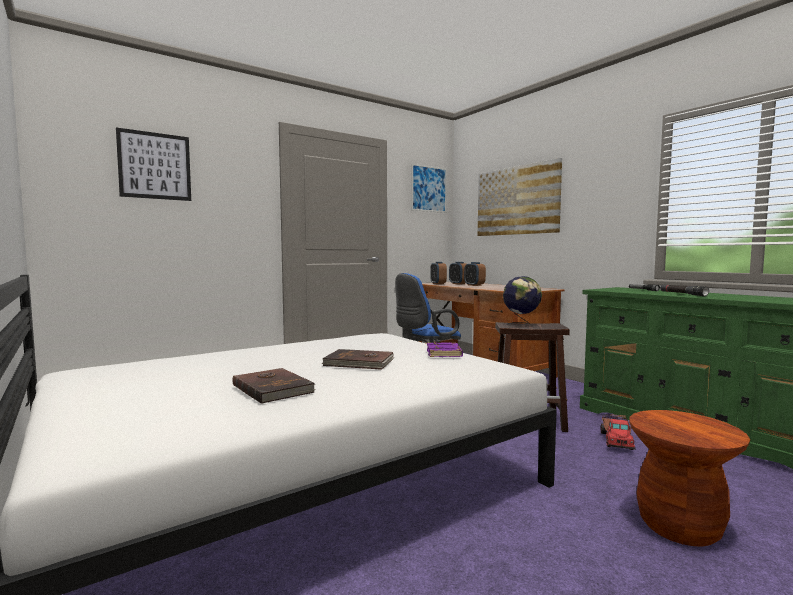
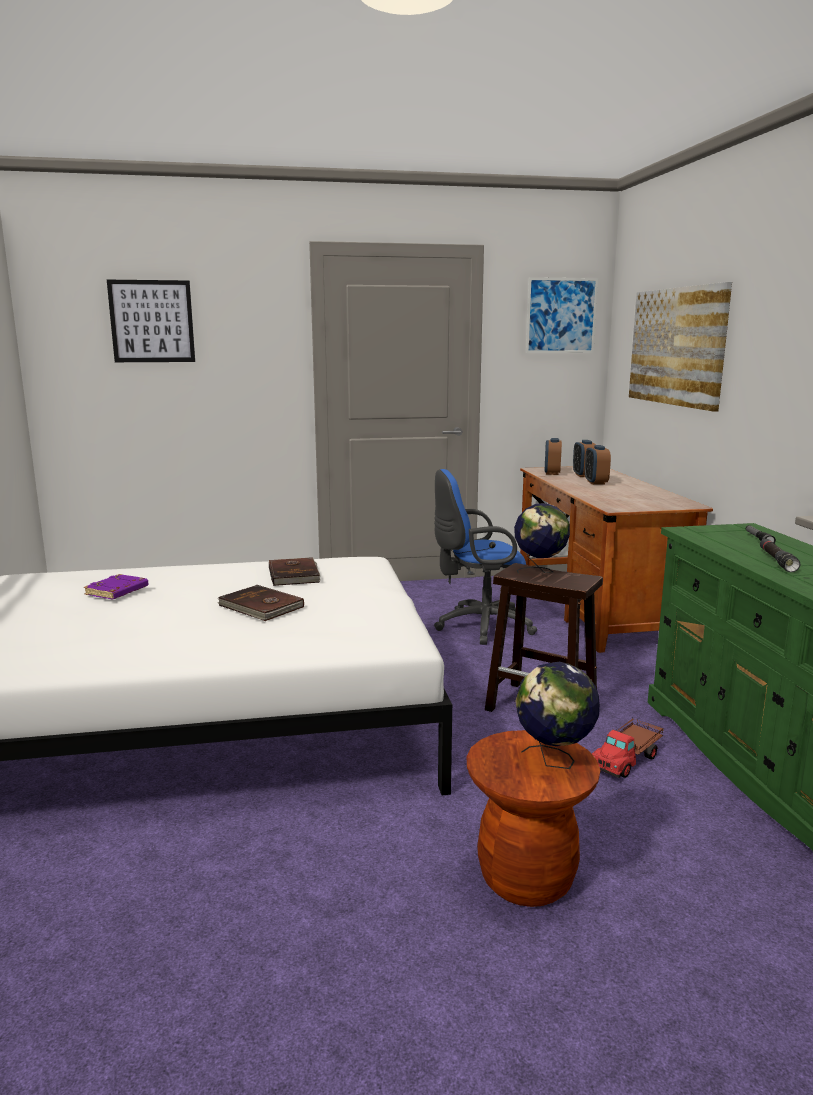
camera: 25 degrees right, 10 degrees up
brown book [232,368,316,404] -> brown book moved to [269,557,320,586]
purple book [427,342,463,357] -> purple book moved to [84,574,149,599]
none -> globe [515,662,600,769]

